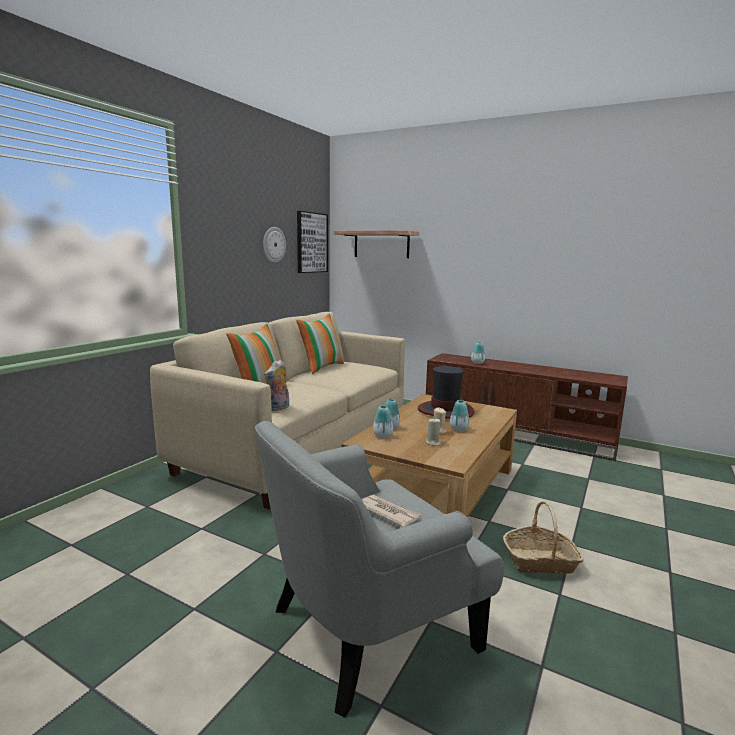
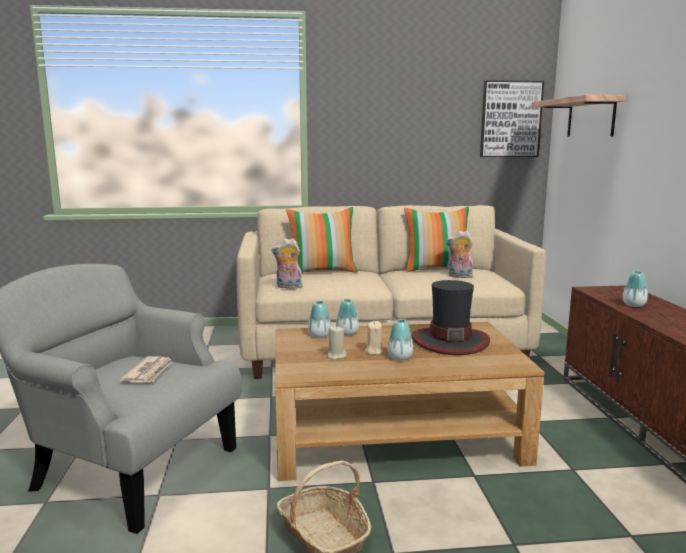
camera: 55 degrees right, 0 degrees up
wall clock [263,227,286,263] -> none
none -> plush toy [446,231,473,278]

